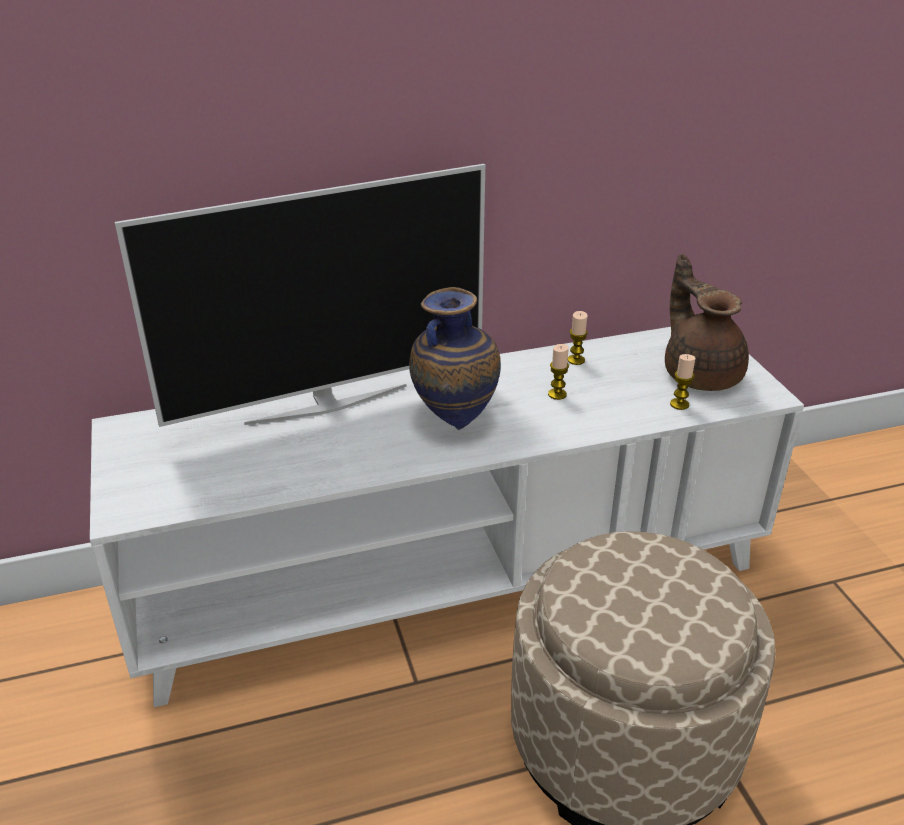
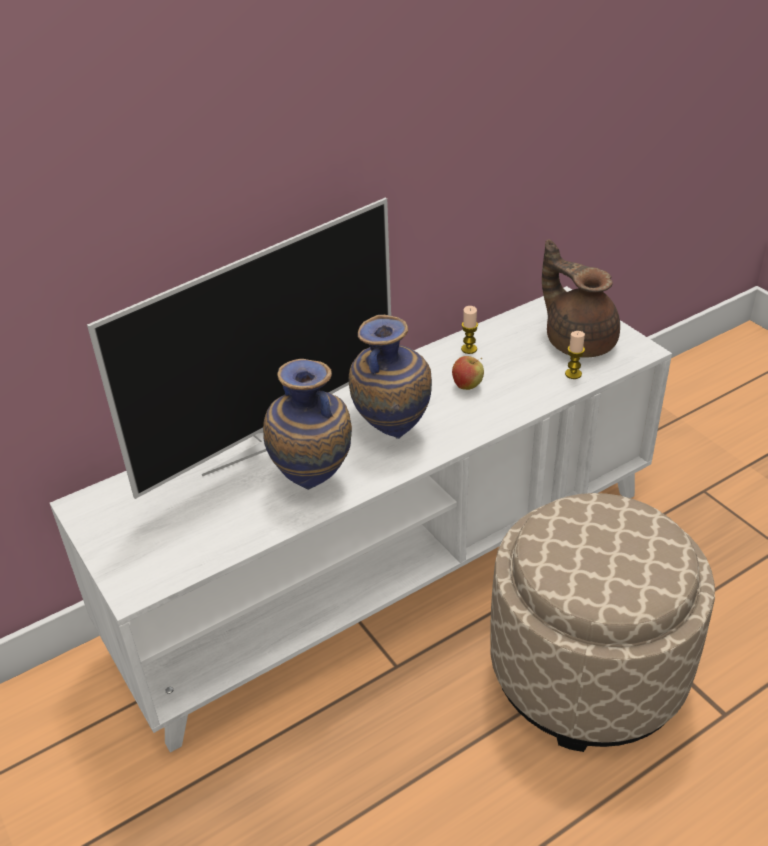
camera: 15 degrees left, 5 degrees up
candle [548,344,569,400] -> apple [452,356,484,390]
none -> vase [263,359,352,490]

